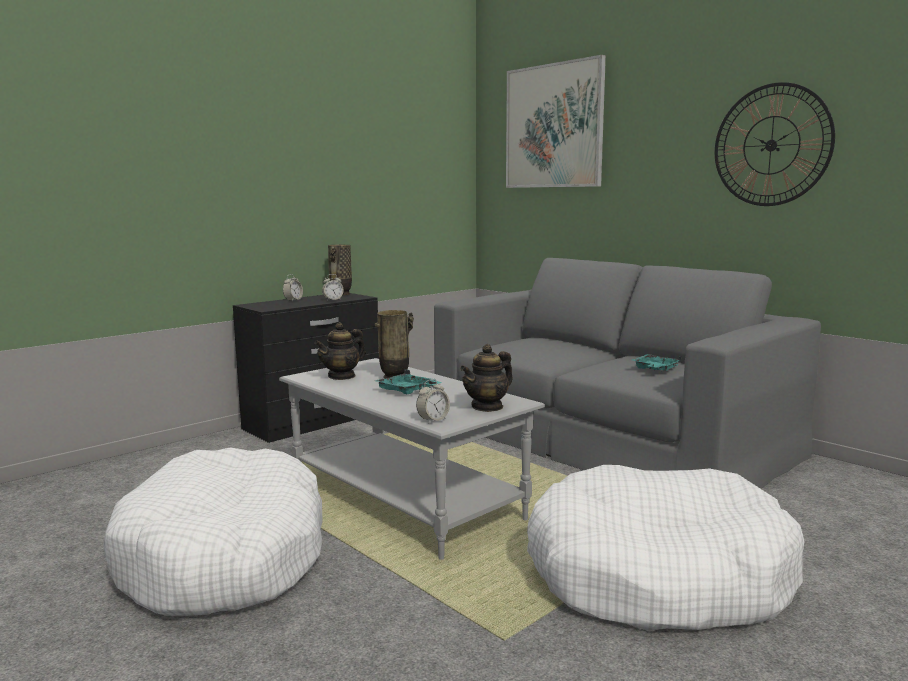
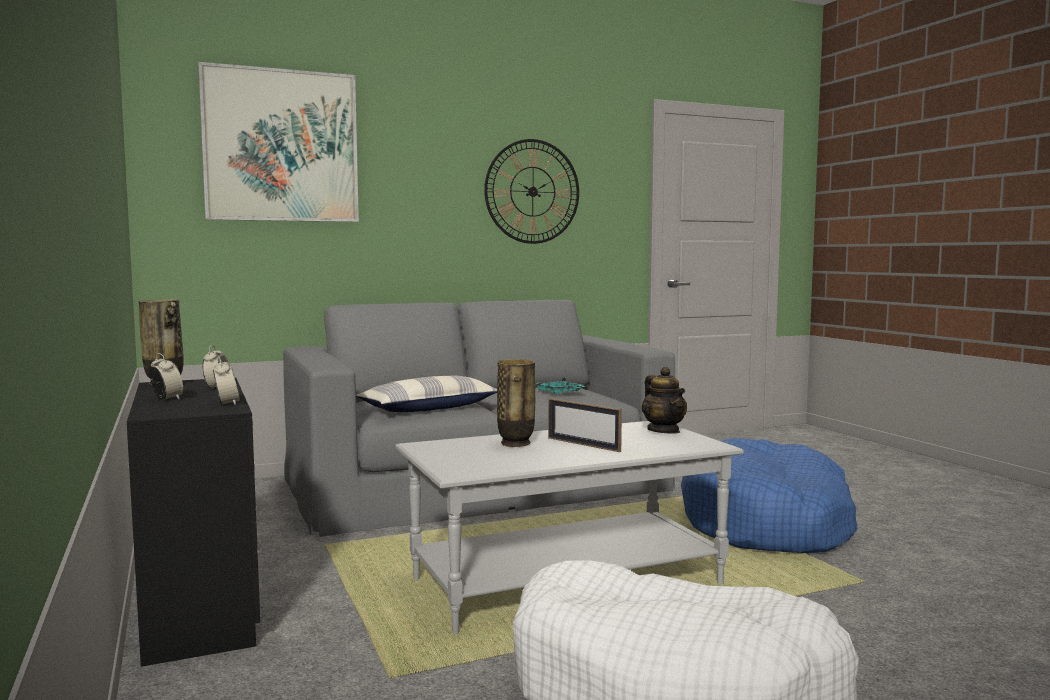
camera: 70 degrees left, 5 degrees down
teapot [314,322,366,380] -> none
turquoise tray [375,369,442,394] -> picture frame [548,398,622,452]
alarm clock [416,379,450,424] -> alarm clock moved to [213,356,240,405]
white dog bed [527,465,805,631] -> blue dog bed [681,437,858,553]
none -> pillow [356,376,497,412]

